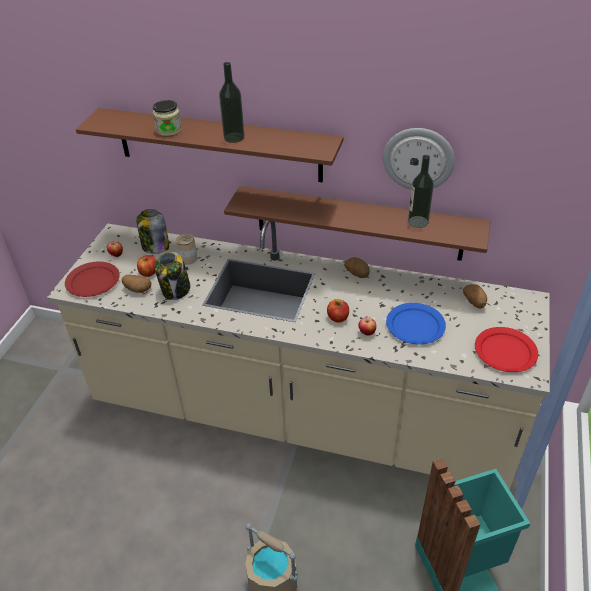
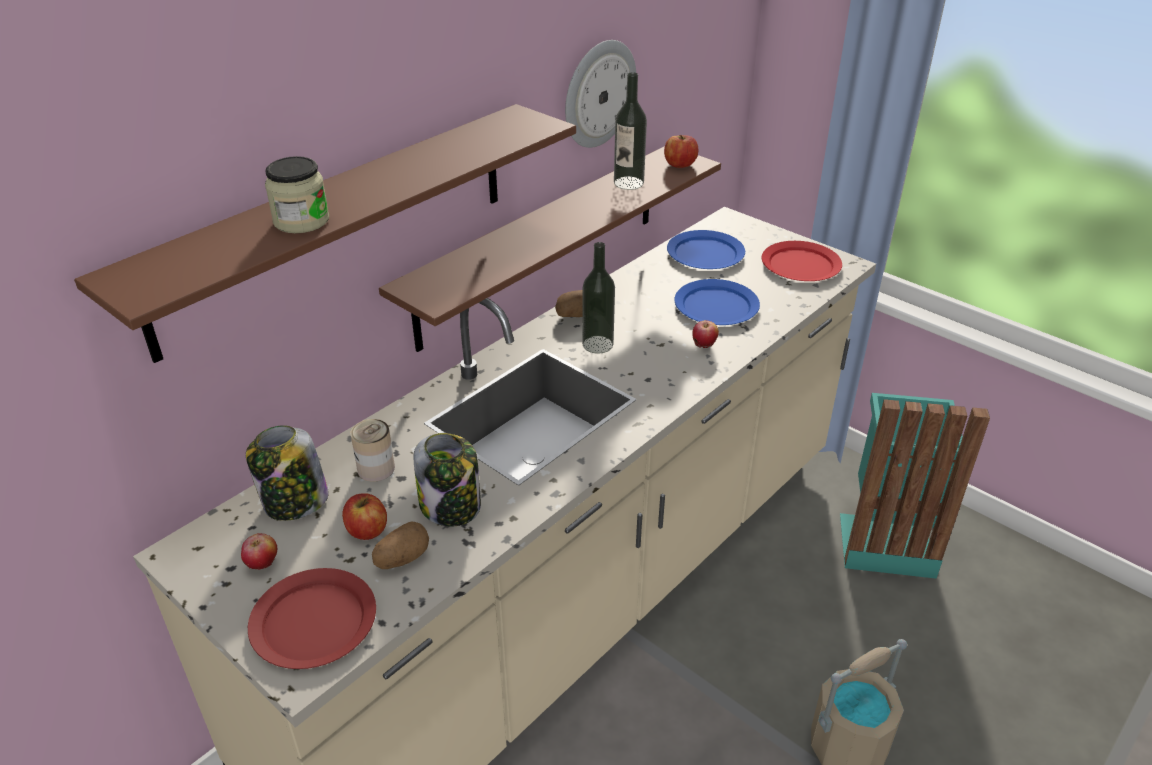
camera: 65 degrees left, 5 degrees down
bottle [219,62,245,143] -> bottle moved to [582,242,615,354]
apple [327,299,349,322] -> apple moved to [664,135,698,168]
potato [463,284,487,308] -> blue plate [667,230,745,269]

